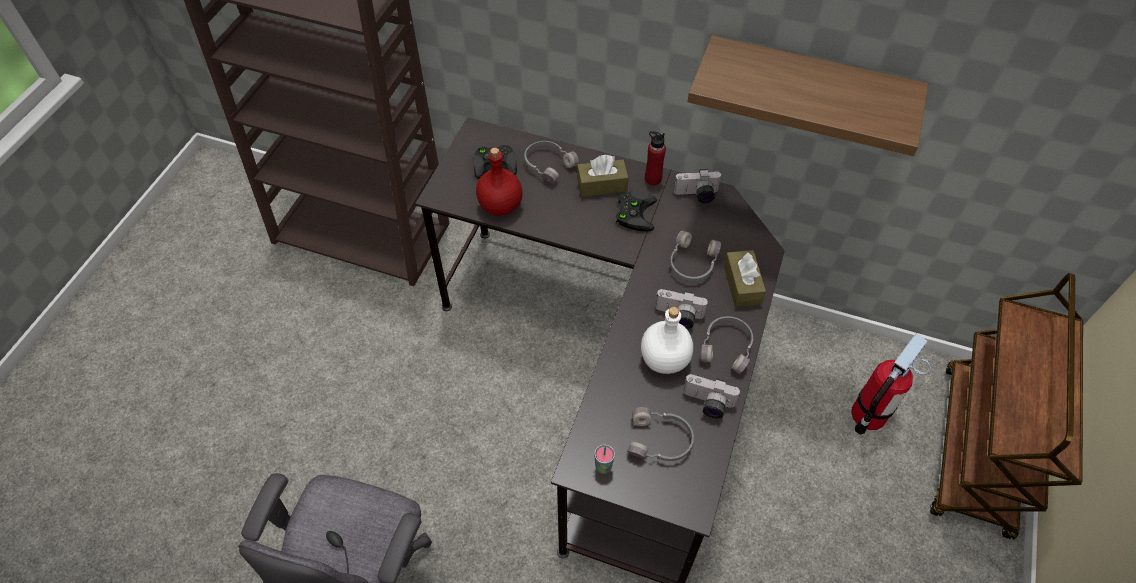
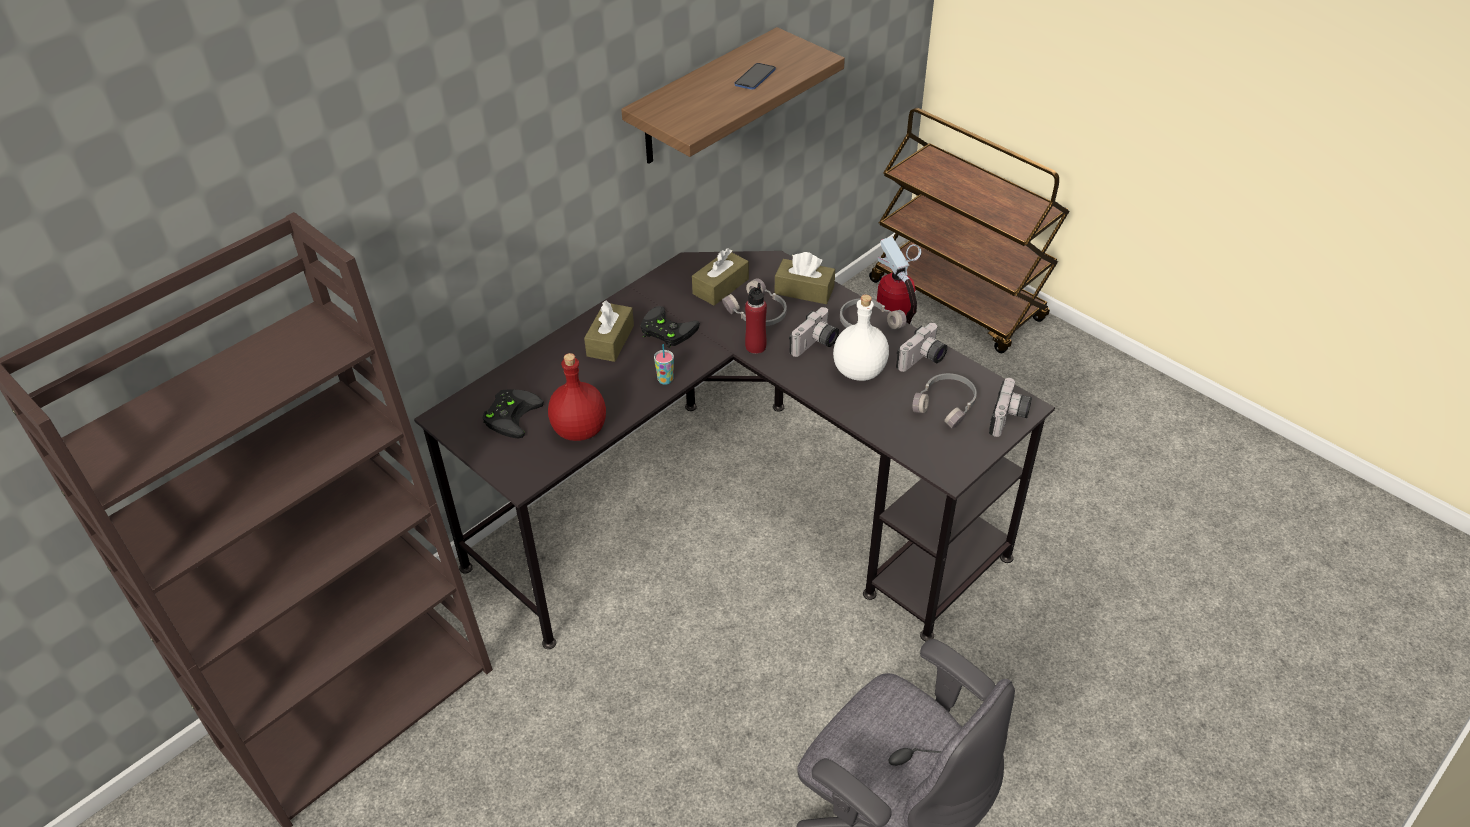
camera: 65 degrees left, 10 degrees down
grey headphones [524,141,579,184] -> none
cup [594,444,615,474] -> cup moved to [654,344,674,385]
red bottle [645,131,666,185] -> red bottle moved to [745,283,767,354]
camera [673,169,722,203] -> camera moved to [989,378,1032,437]
none -> brown tissue box [692,248,749,305]
none -> phone [735,63,776,90]

